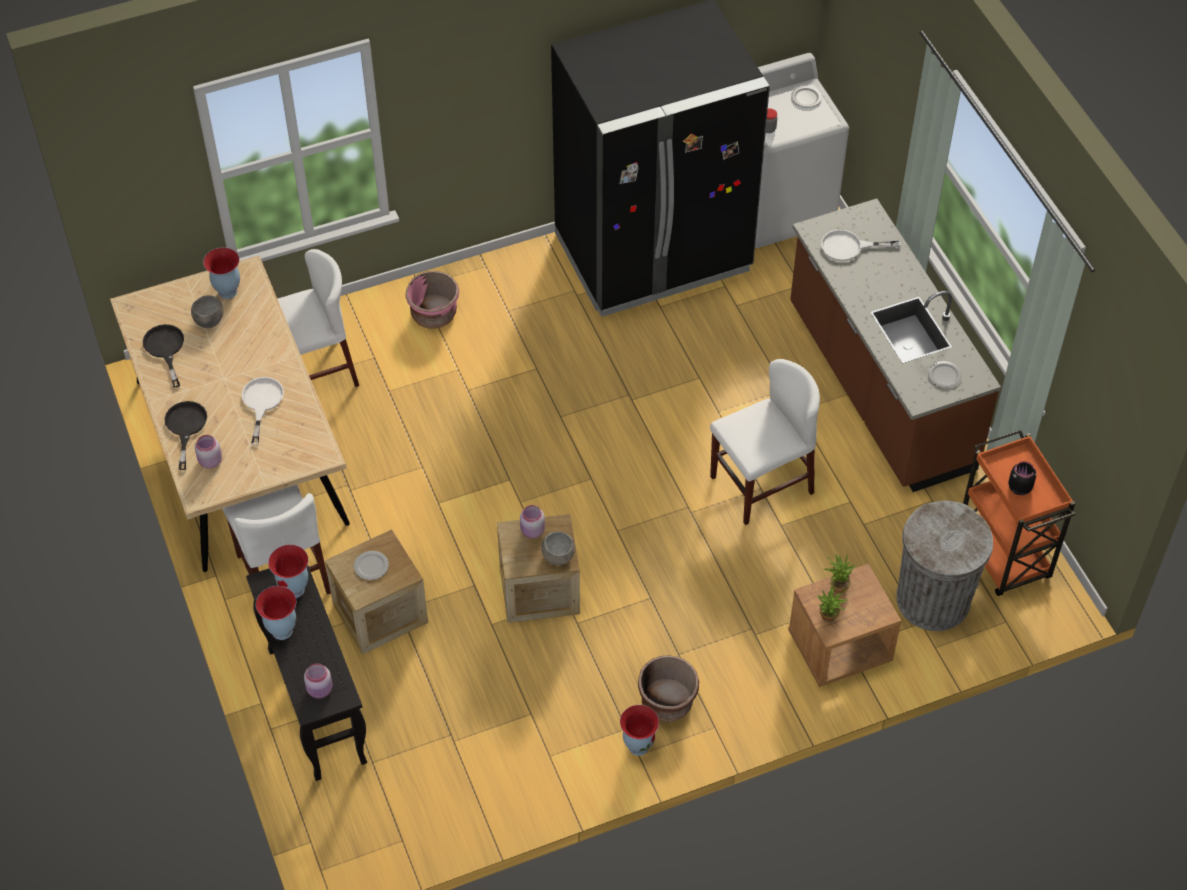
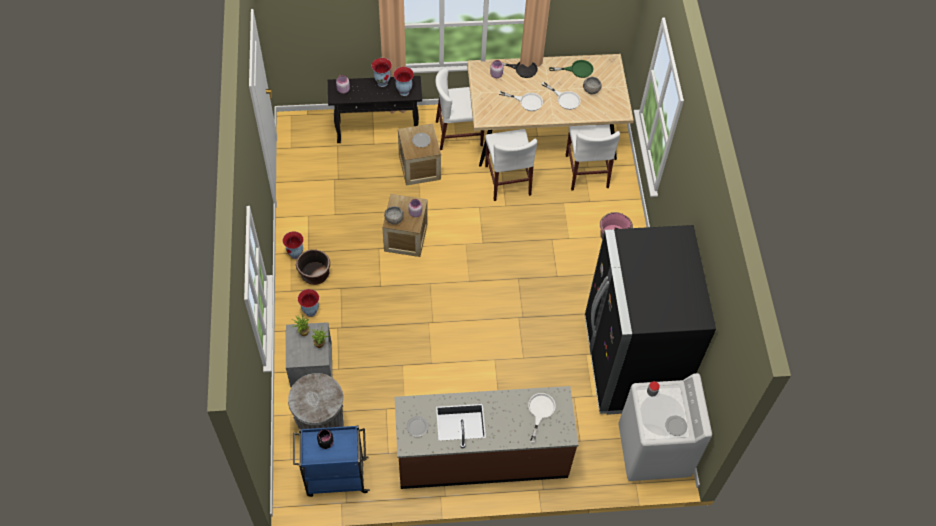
camera: 105 degrees right, 5 degrees up
black frying pan [143,324,184,388] -> green frying pan [549,60,593,78]
vase [203,247,240,299] -> vase moved to [298,289,319,317]
white chair [710,359,820,525] -> white chair moved to [485,129,537,201]
brown nightstand [788,564,901,687] -> grey nightstand [286,322,332,387]
orange cart [963,430,1076,596] -> blue cart [293,425,370,497]
none -> white frying pan [542,82,581,110]

